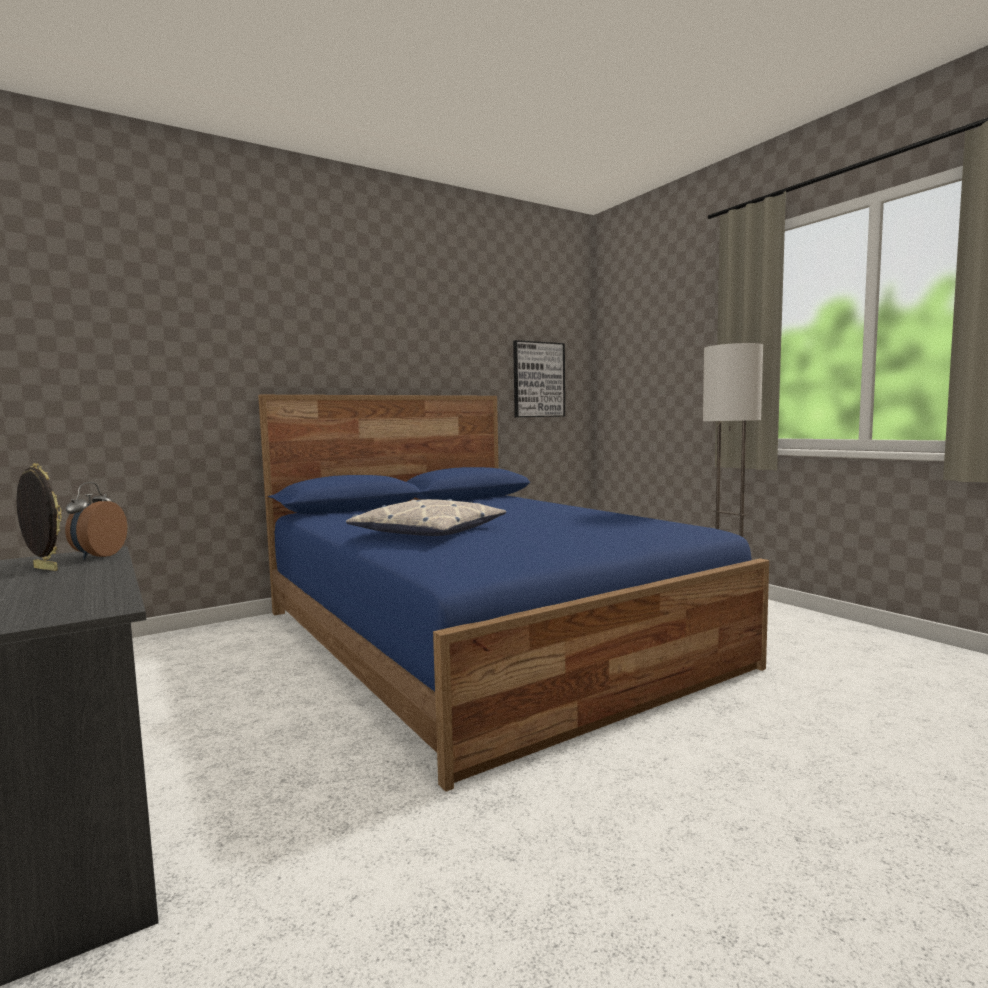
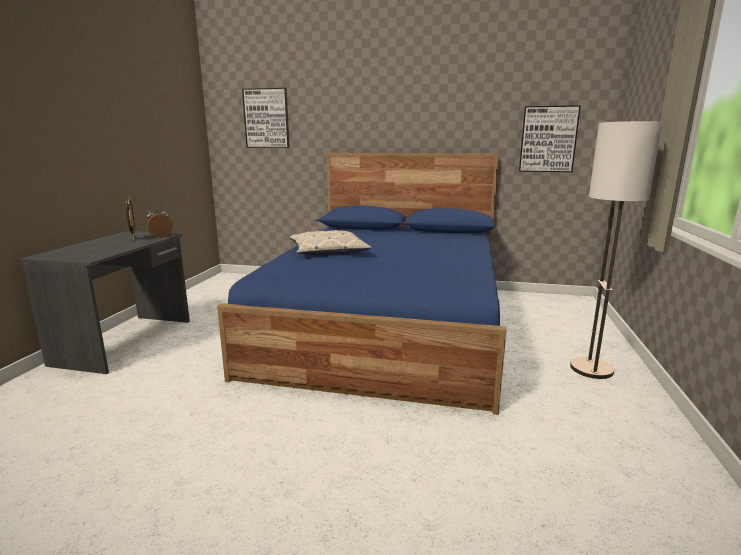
camera: 45 degrees right, 10 degrees up
none -> picture [242,88,290,148]

